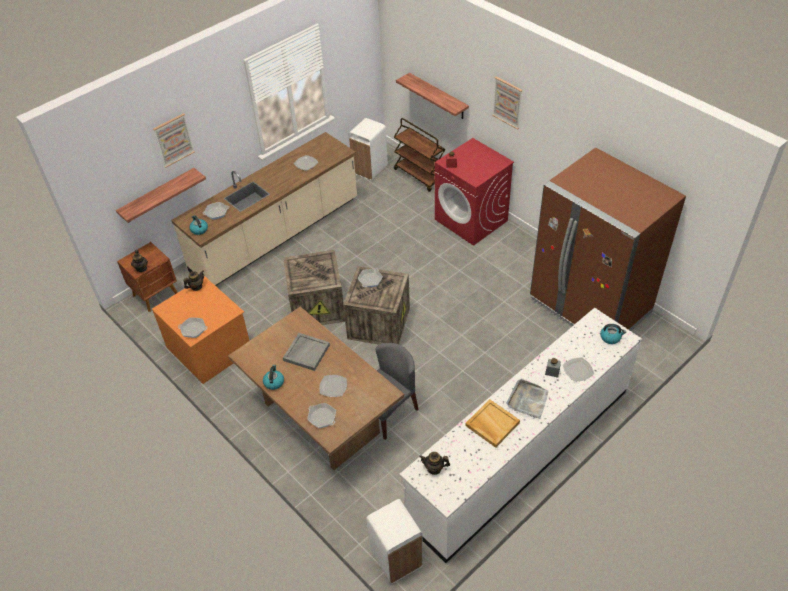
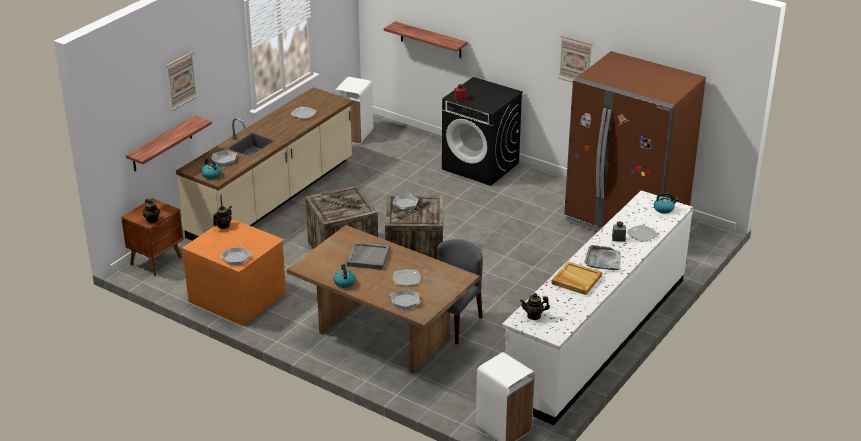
camera: 15 degrees left, 15 degrees down
brown cart [394,118,445,192] -> none
red washing machine [435,138,514,246] -> black washing machine [442,77,523,186]
picture [492,76,523,130] -> picture moved to [558,35,593,83]

